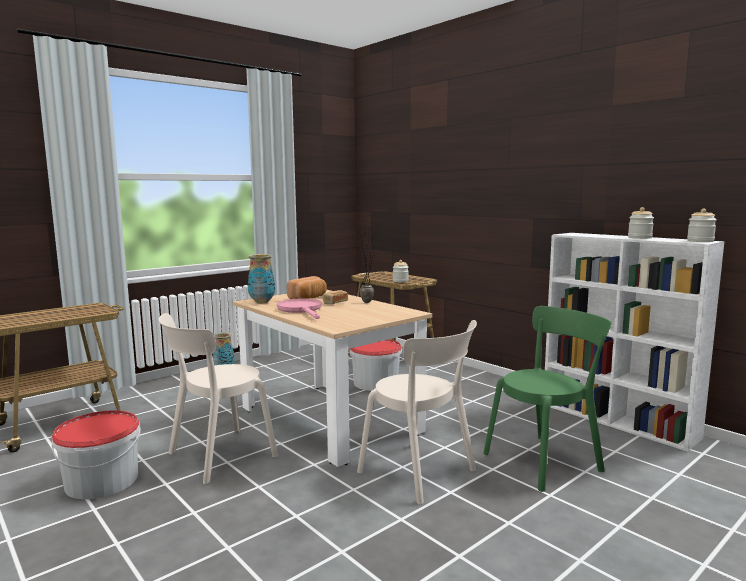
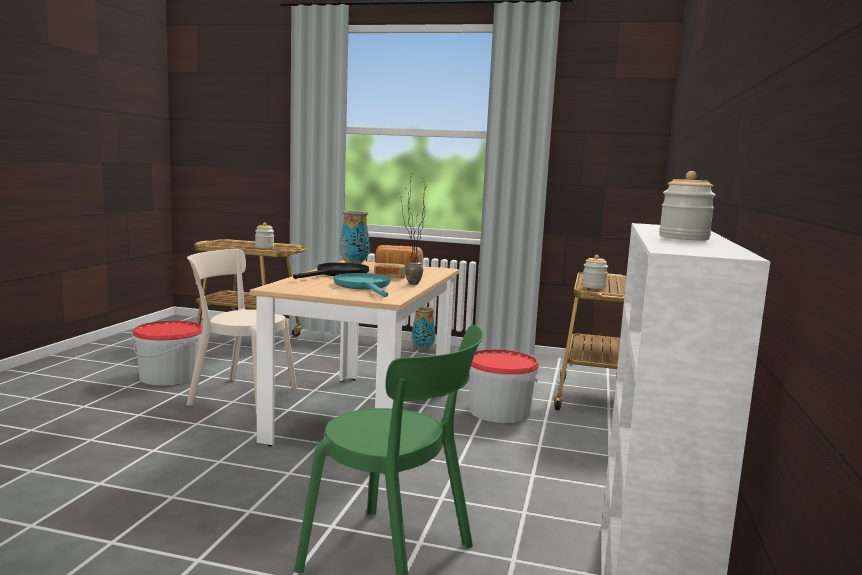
camera: 55 degrees right, 0 degrees up
pink frying pan [277,299,322,319] -> black frying pan [293,263,369,279]
beige chair [357,320,477,505] -> none
jar [687,208,717,242] -> jar moved to [255,222,274,249]
none -> turquoise frying pan [334,273,390,297]

